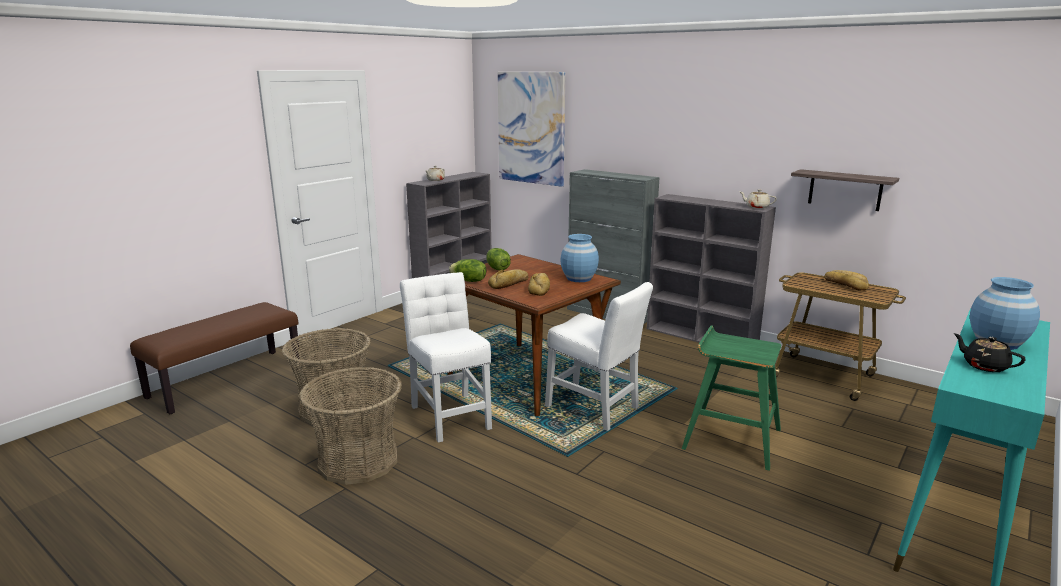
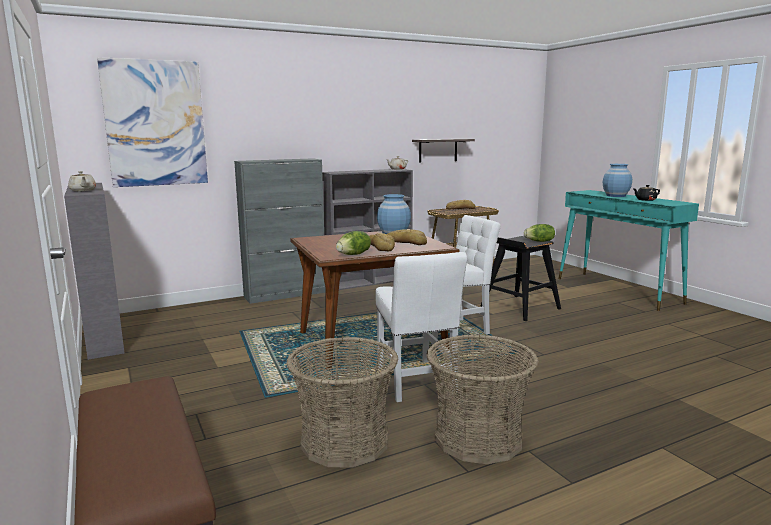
camera: 65 degrees left, 5 degrees down
white chair [400,272,492,443] -> white chair turned 105 degrees counterclockwise [375,252,467,402]
lettuce [486,248,511,270] -> lettuce moved to [524,224,555,242]
green stool [682,325,781,471] -> black stool [480,236,561,321]

